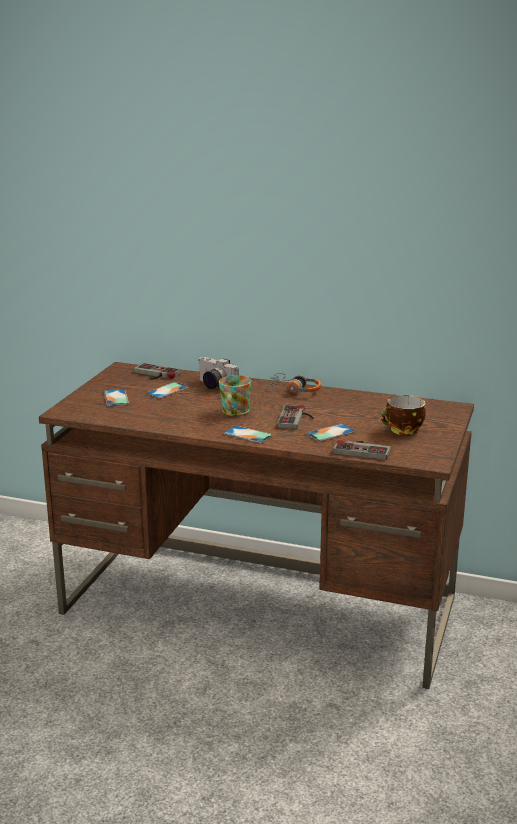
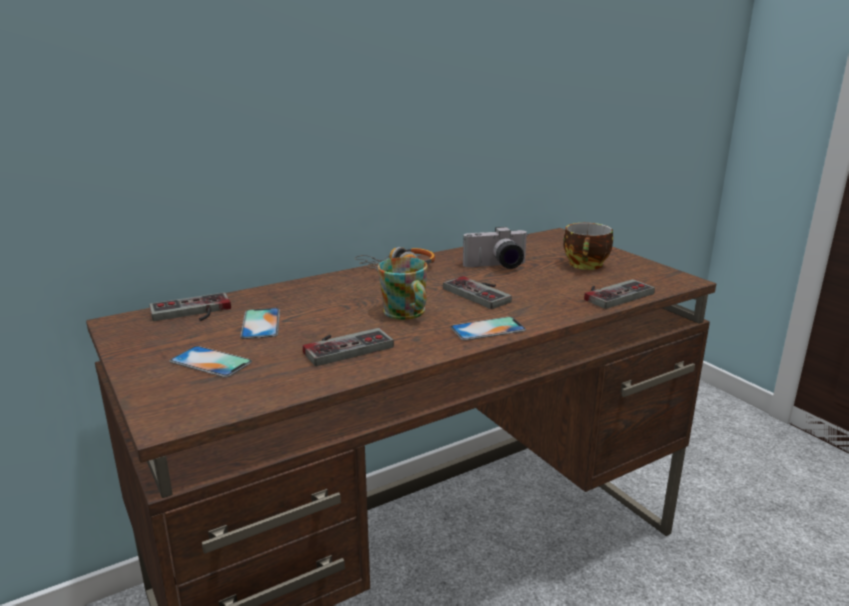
camera: 50 degrees left, 0 degrees up
camera [199,357,239,389] -> camera moved to [463,227,528,269]
phone [306,424,355,441] -> none
none -> game controller [303,328,394,366]

